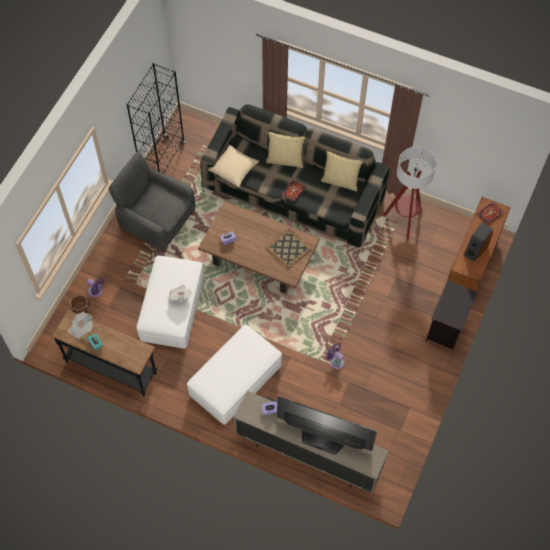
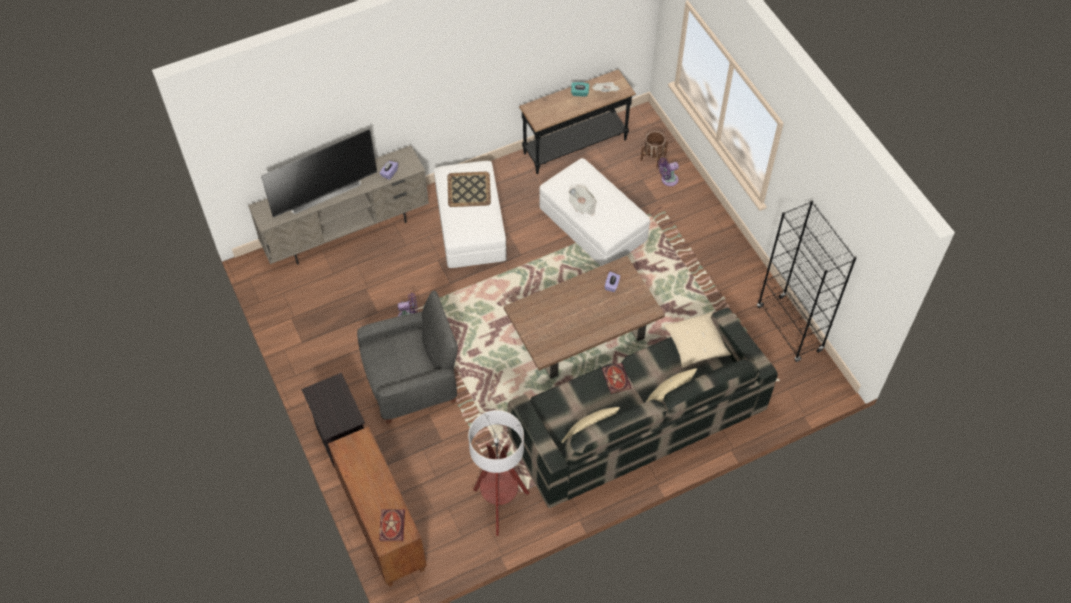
camera: 130 degrees right, 5 degrees down
grey armchair [109,152,195,253] -> grey armchair moved to [357,291,458,424]
tray [266,228,311,269] -> tray moved to [448,172,491,207]
speaker [464,222,494,262] -> none

